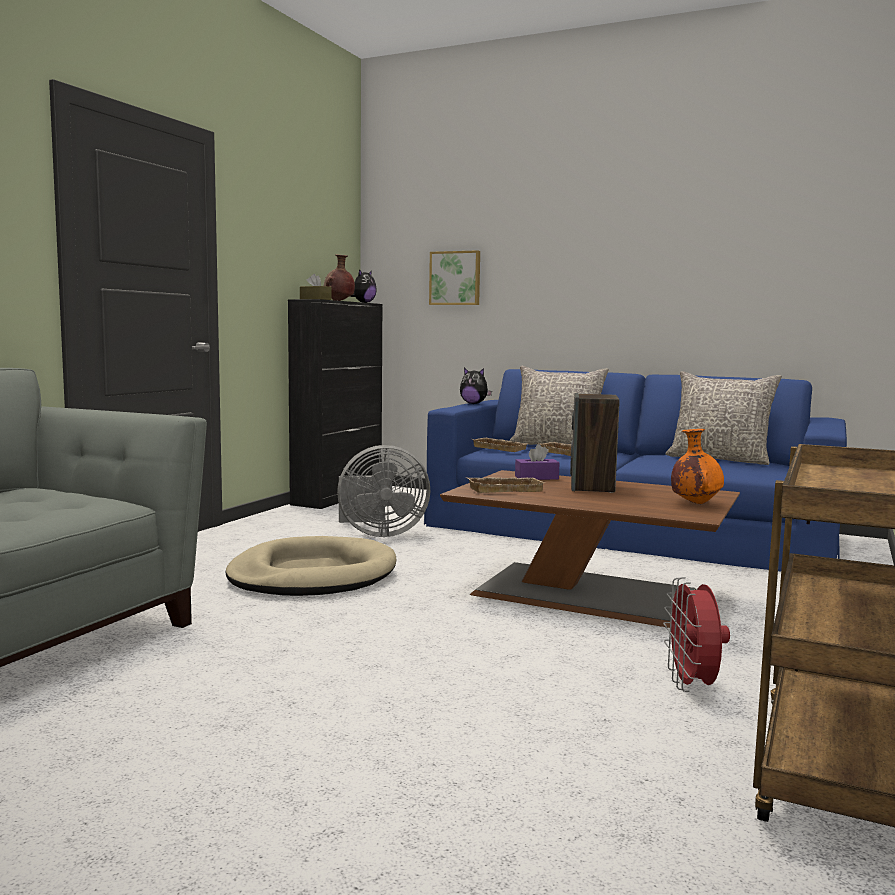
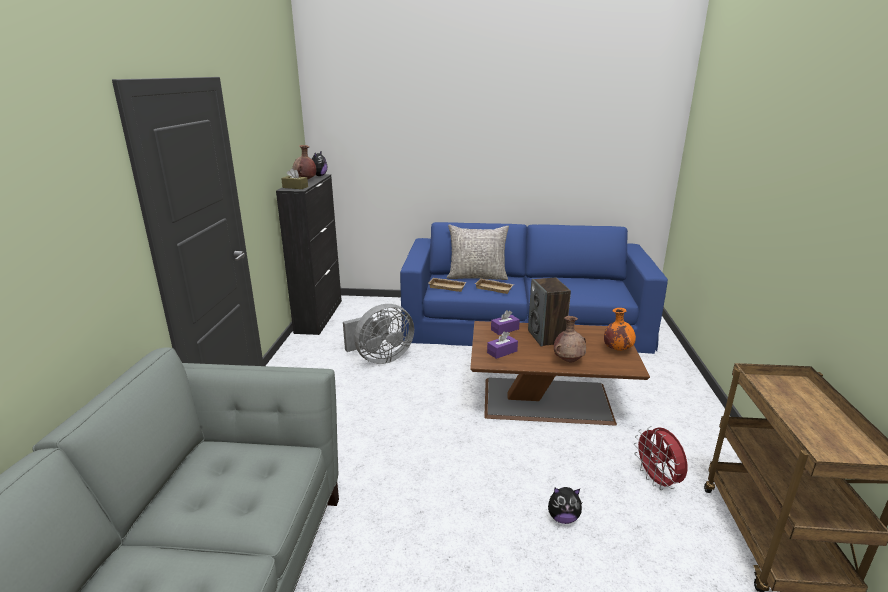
camera: 20 degrees left, 15 degrees up
beige dog bed [225,536,396,596] -> none
picture [429,250,480,305] -> none
plush toy [460,368,492,404] -> plush toy moved to [548,487,582,524]
beige tray [466,477,545,493] -> purple tissue box [487,331,518,359]
grey pillow [665,371,782,465] -> none
none -> brown vase [554,316,586,363]

